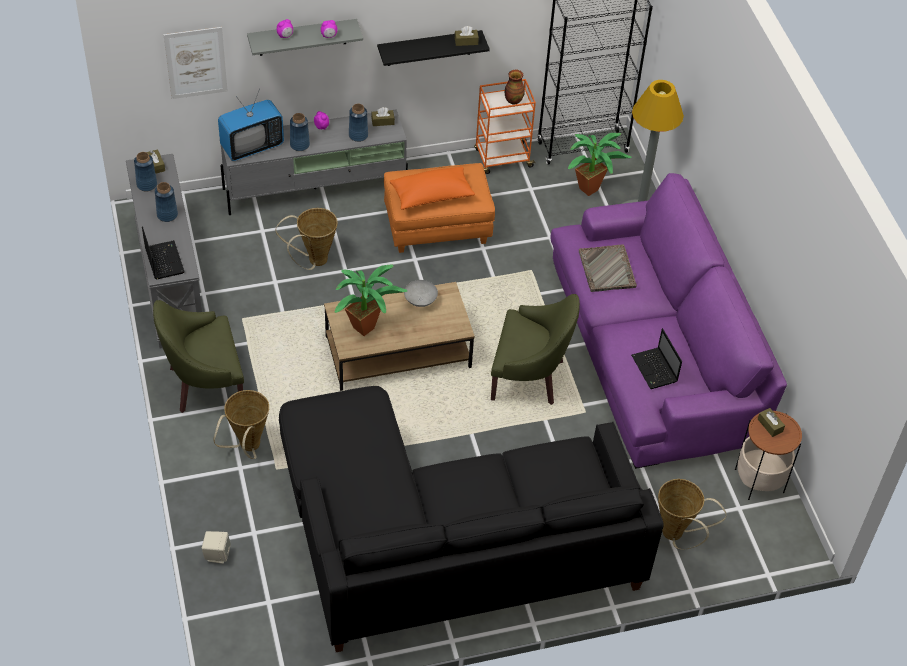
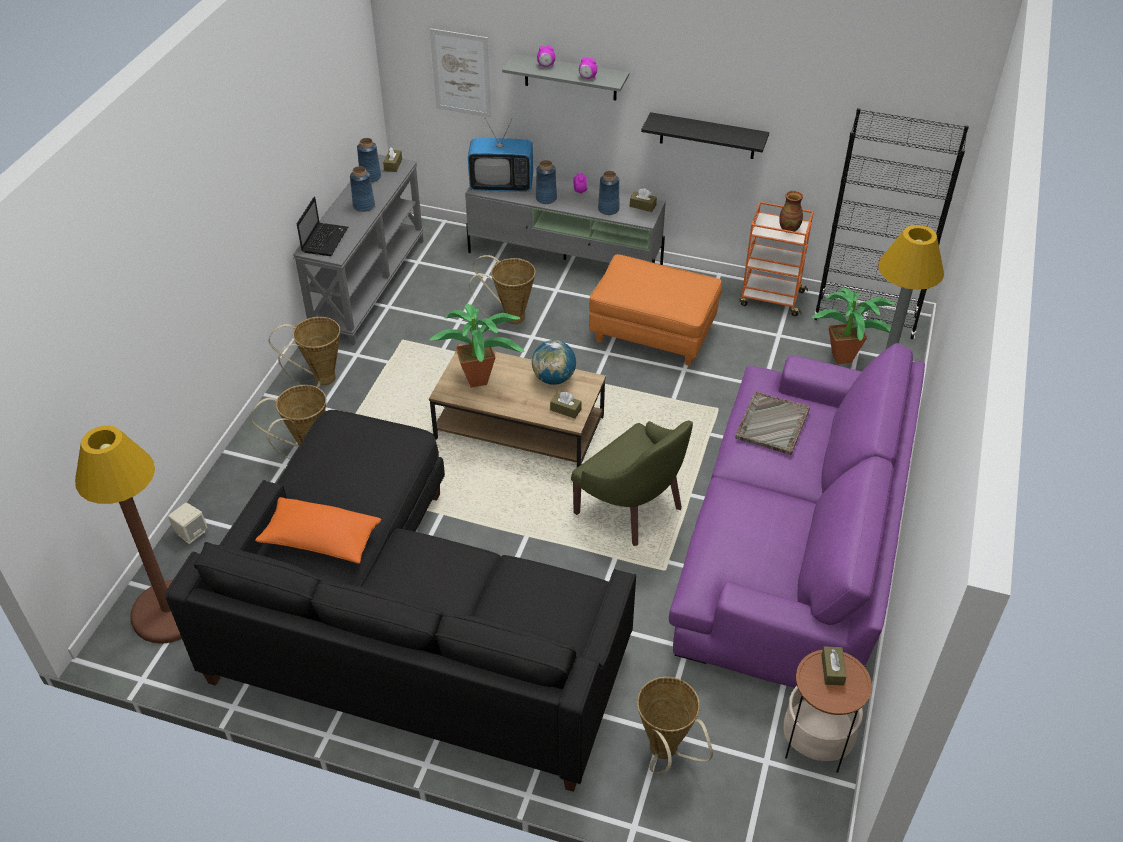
camera: 35 degrees right, 5 degrees down
green armchair [153,300,244,413] -> basket [269,317,340,387]
orange pillow [390,167,475,210] -> orange pillow moved to [255,497,381,564]
grey bowl [404,280,438,307] -> globe [532,340,576,385]
brown tissue box [455,26,479,46] -> brown tissue box moved to [550,392,582,419]
laptop [631,328,682,389] -> none
none -> brown floor lamp [75,426,182,644]

